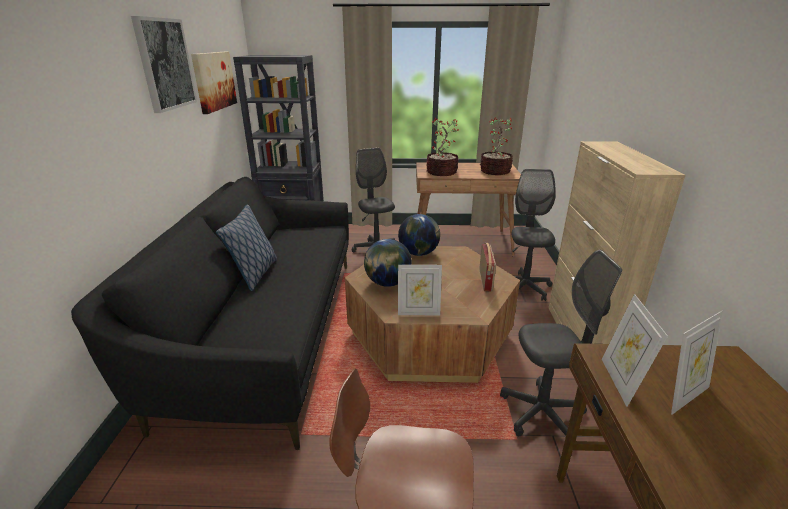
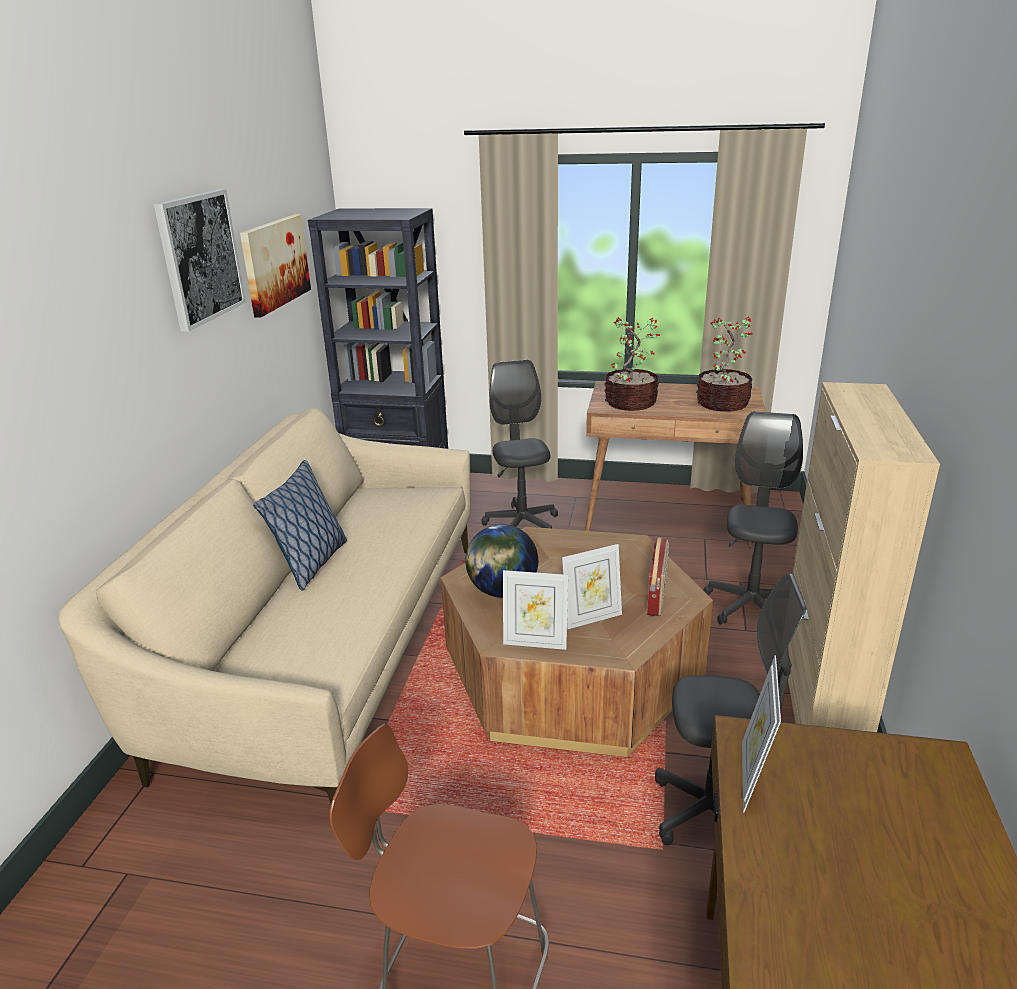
camera: 10 degrees right, 0 degrees up
black sofa [71,177,349,450] -> beige sofa [59,408,471,803]
globe [398,214,440,256] -> none
picture frame [671,311,723,415] -> picture frame moved to [562,544,622,629]

